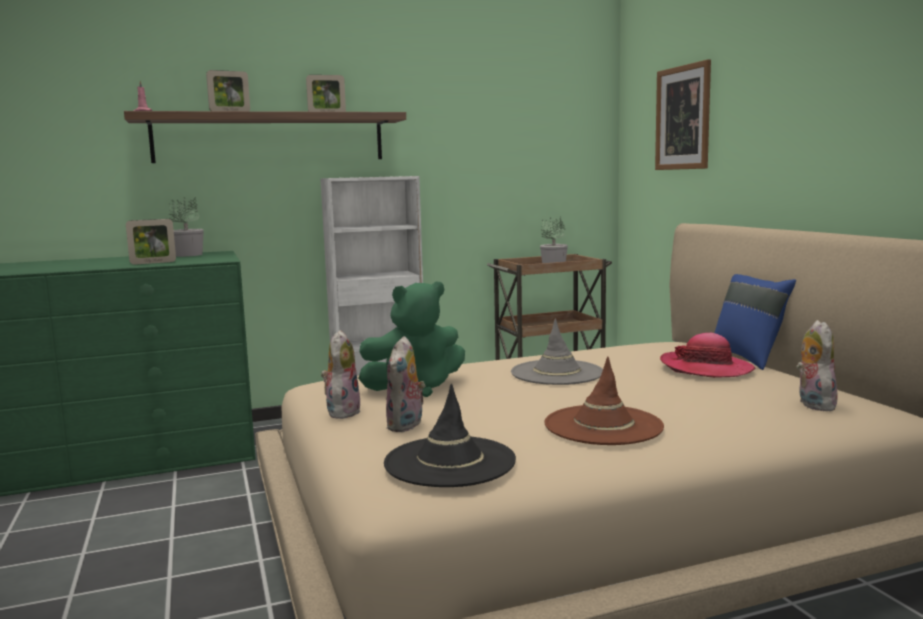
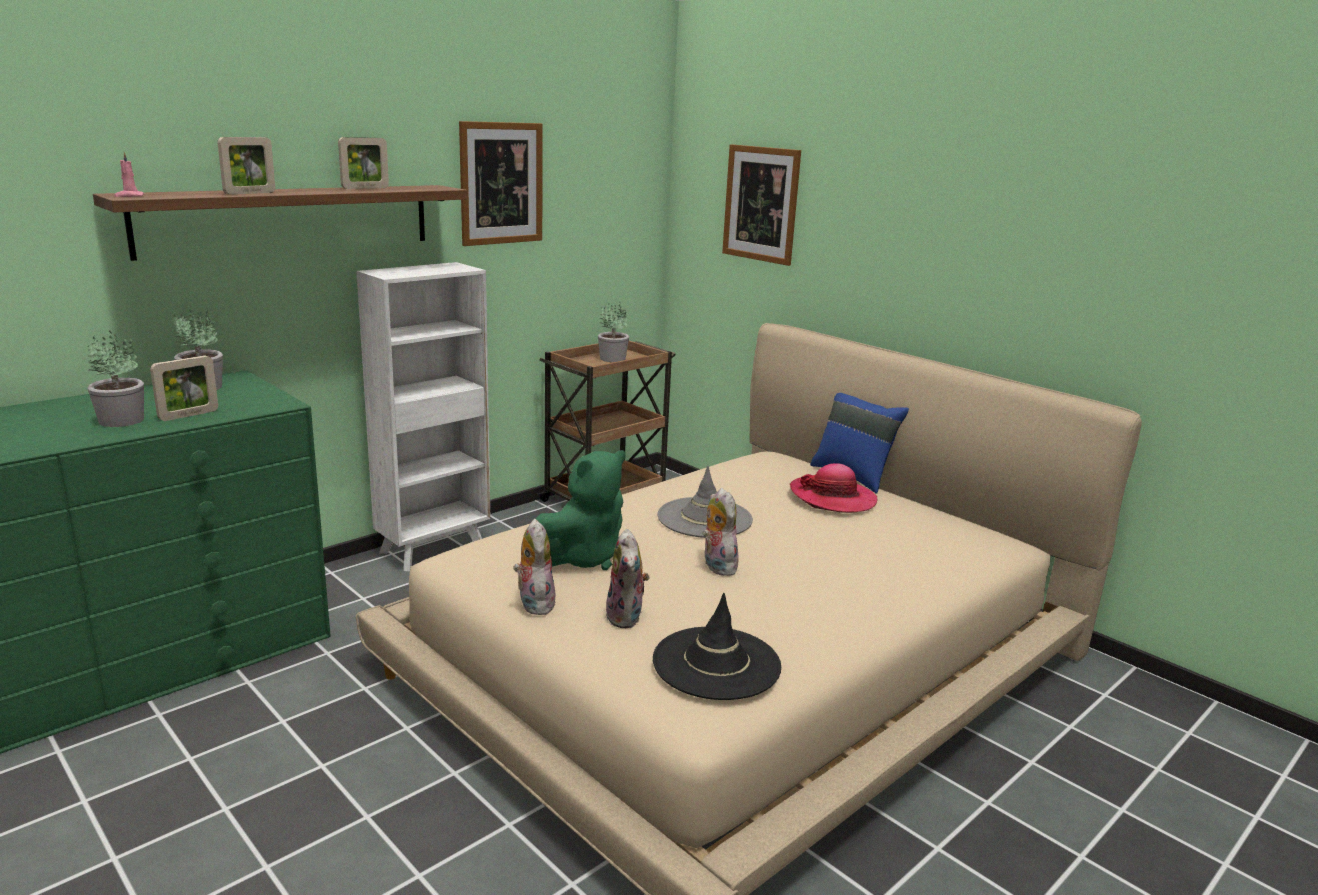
camera: 25 degrees left, 10 degrees up
brown hat [545,356,664,445] -> none
plush toy [796,320,840,412] -> plush toy moved to [703,488,739,576]
none -> potted plant [87,330,144,427]
none -> picture [459,121,543,246]

